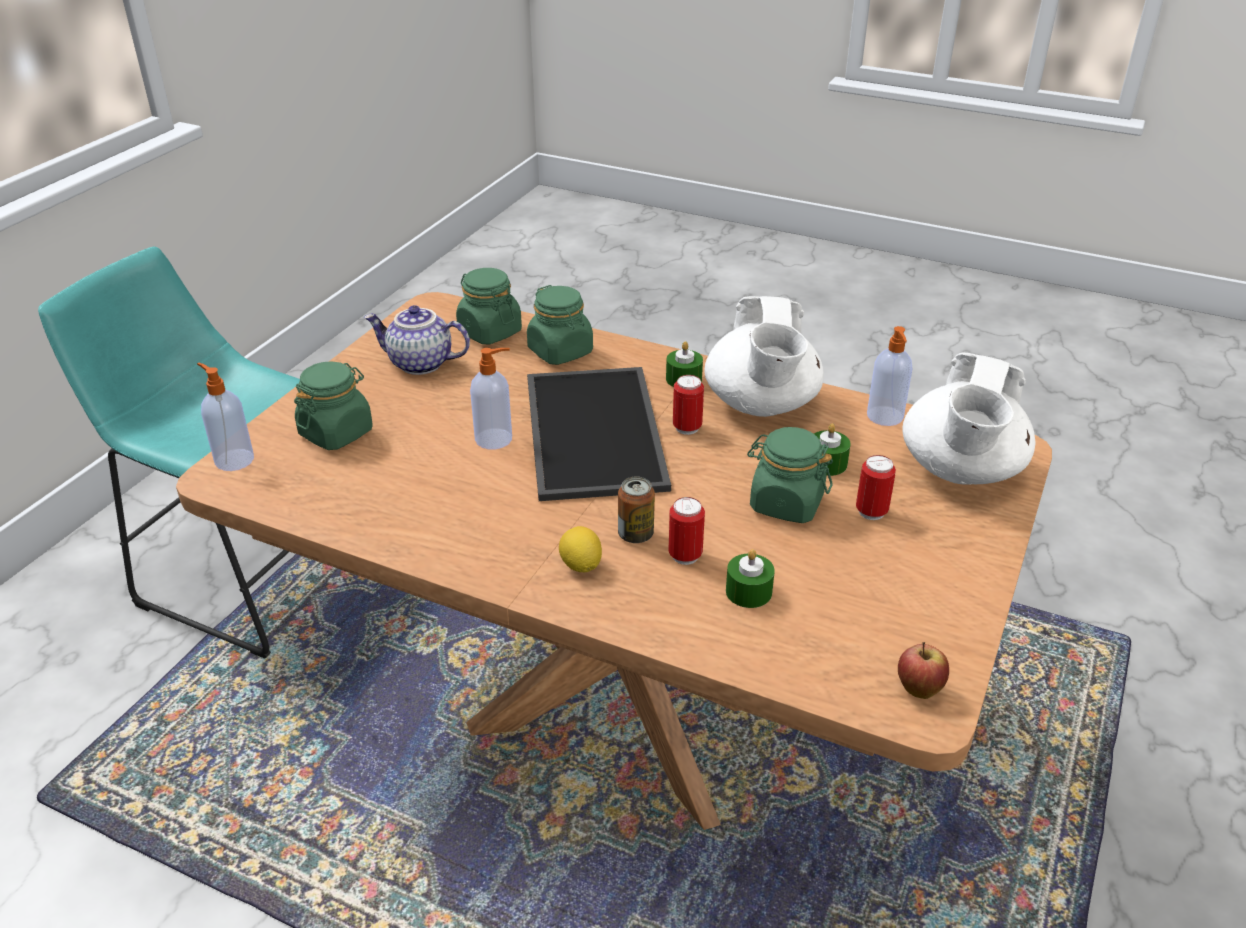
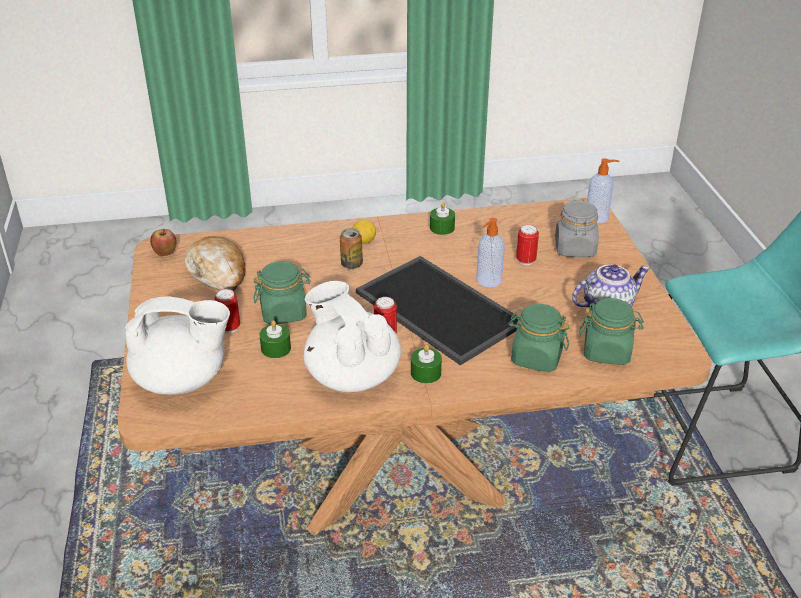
camera: 145 degrees right, 0 degrees up
green jar [294,361,373,450] -> grey jar [555,199,599,257]
can [669,497,705,565] -> can moved to [516,225,539,265]
green candle [726,549,775,608] -> green candle moved to [430,202,455,235]
soap dispenser [867,326,912,426] -> none
white teapot [902,353,1035,485] -> white teapot turned 105 degrees clockwise [125,296,230,395]
none -> bread [185,236,246,291]

